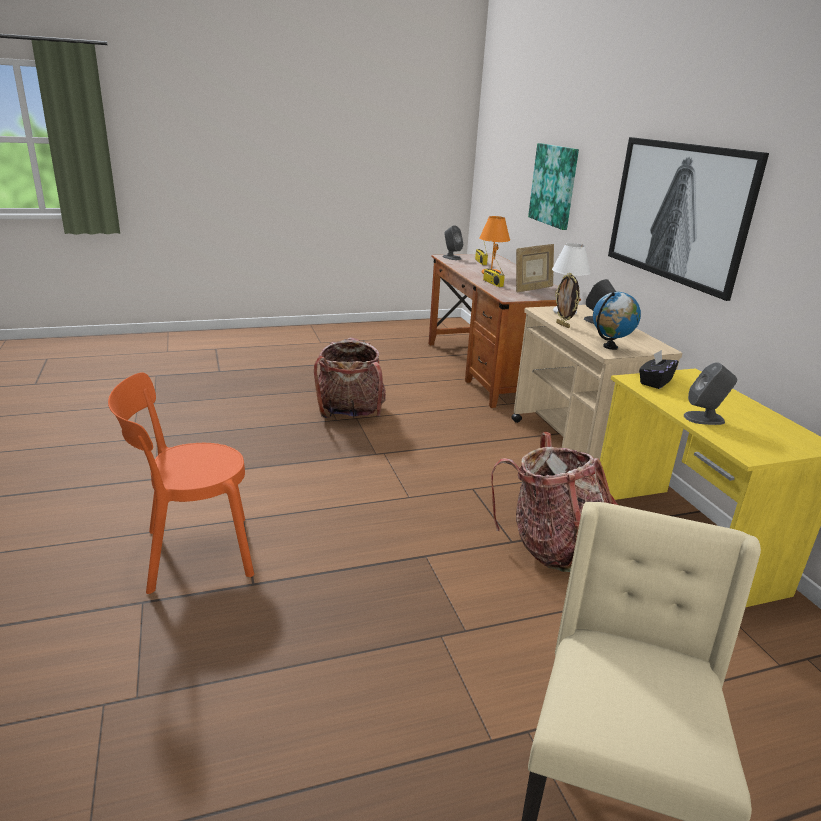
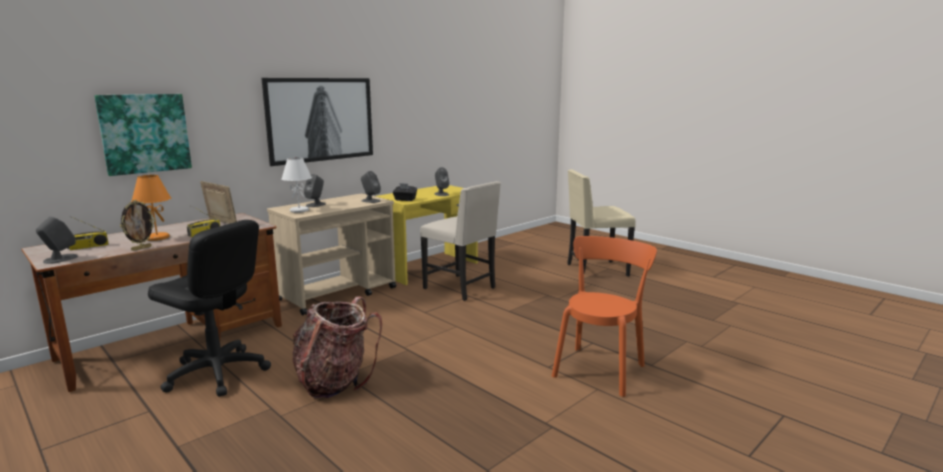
camera: 115 degrees left, 10 degrees down
orange chair [108,372,254,594] -> orange chair turned 105 degrees counterclockwise [552,236,657,397]
backpack [491,432,618,572] -> beige chair [420,181,501,301]
picture frame [555,273,580,328] -> picture frame moved to [120,200,155,251]
globe [593,292,641,350] -> grey speaker [361,171,381,203]
none -> black office chair [148,220,271,397]

